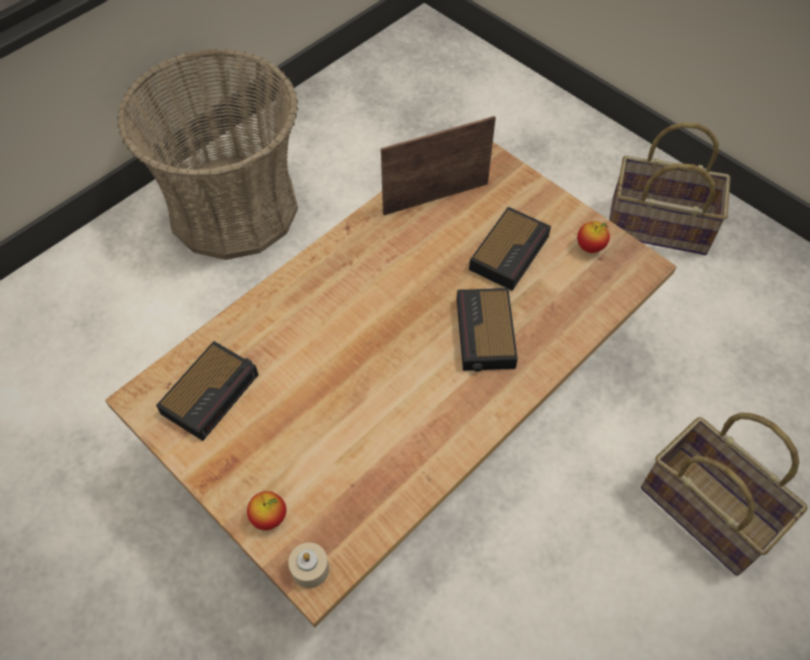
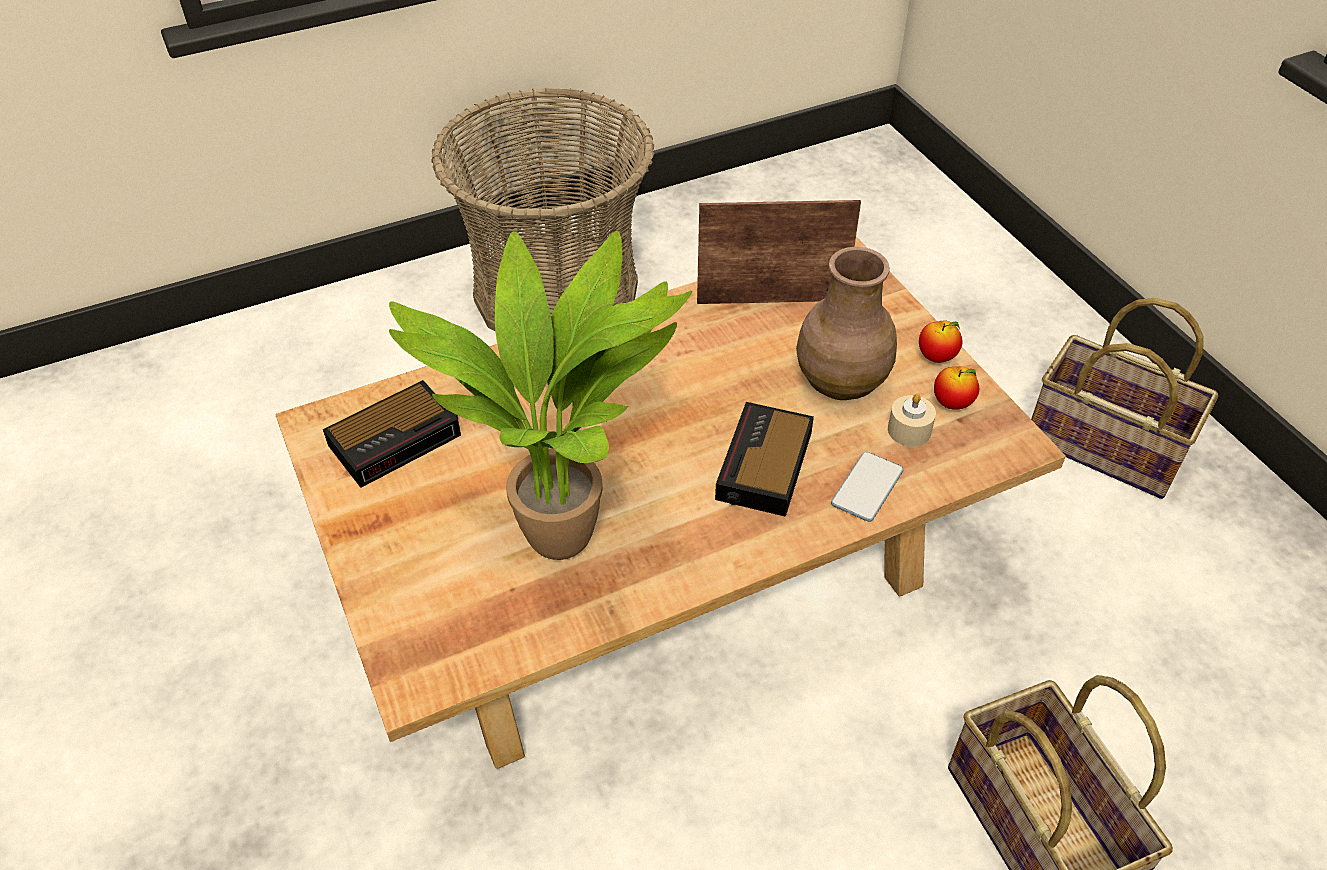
camera: 20 degrees right, 10 degrees down
apple [247,491,286,530] -> apple moved to [919,320,963,363]
beige candle [288,542,329,588] -> beige candle moved to [888,393,936,447]
alarm clock [469,207,551,291] -> brown vase [796,247,897,400]
none -> potted plant [389,231,692,560]
none -> phone [831,452,904,522]

